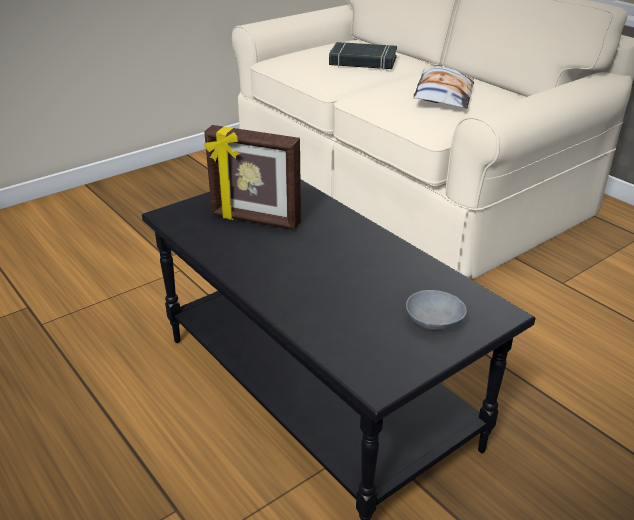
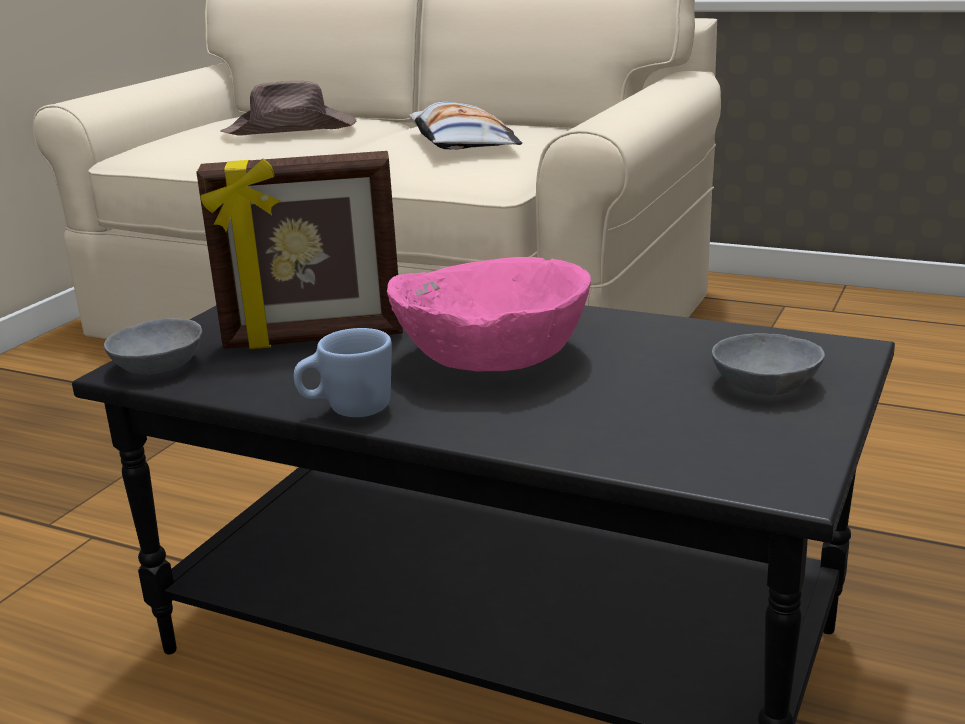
camera: 25 degrees left, 10 degrees down
black book [329,42,397,70] -> brown hat [220,81,357,136]
none -> grey bowl [104,318,202,375]
none -> blue mug [294,328,392,417]
none -> pink bowl [387,257,591,371]

